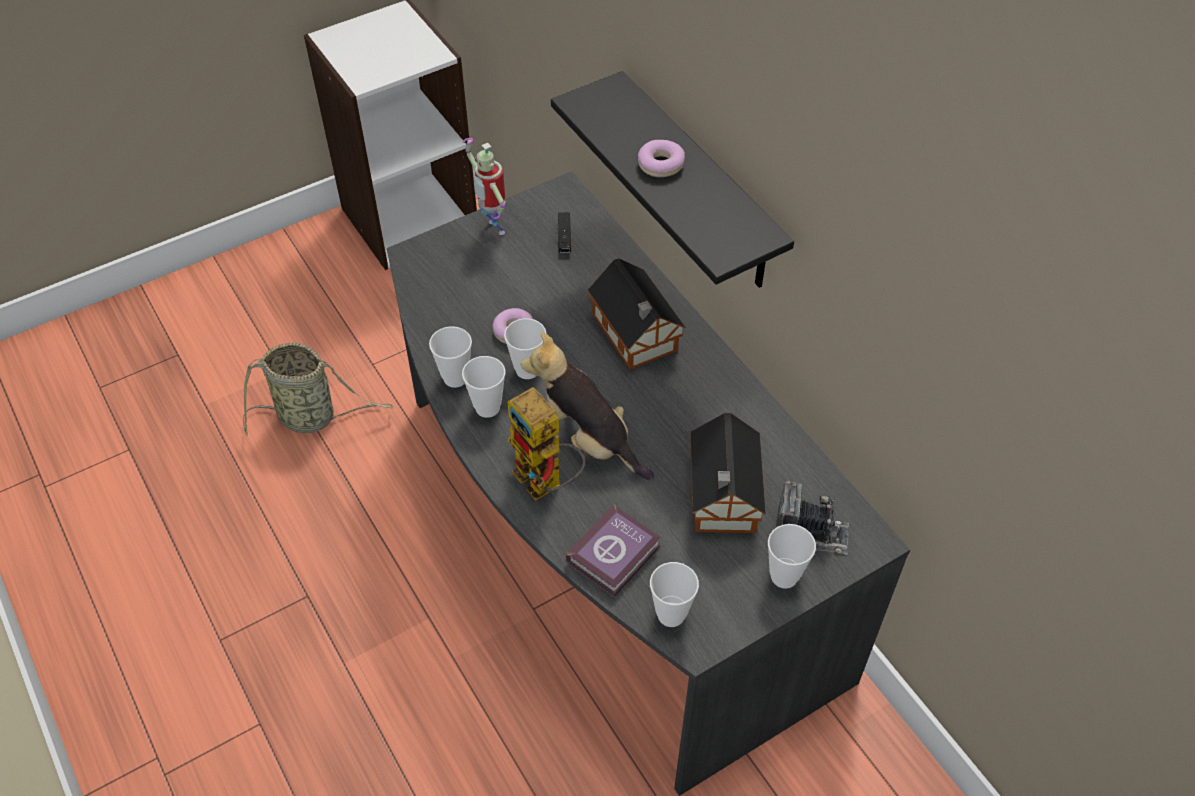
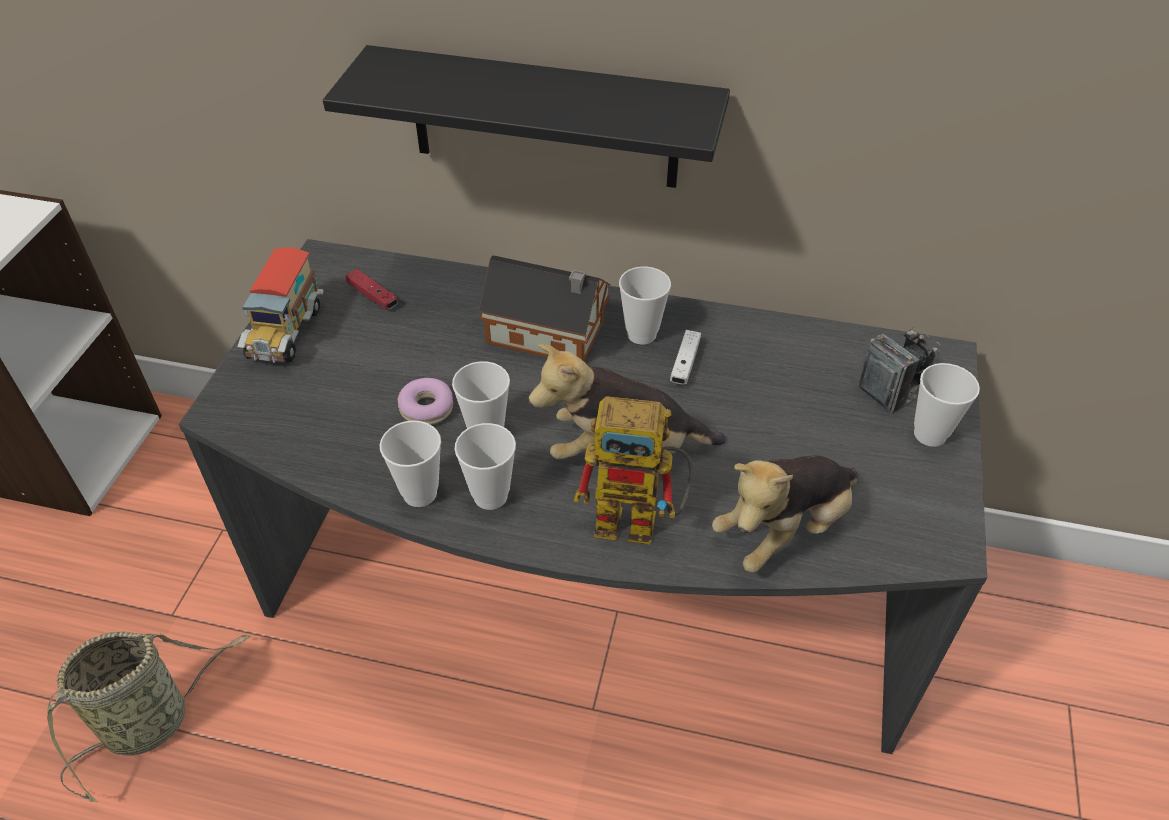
camera: 45 degrees left, 5 degrees down
toy robot [463,138,506,235] -> toy truck [238,247,324,363]
black game controller [558,212,571,253] -> red game controller [346,269,398,310]
book [566,504,661,597] -> plush toy [712,455,858,573]
donut [638,140,685,177] -> none
cup [650,562,699,627] -> cup moved to [619,267,671,344]
toy house [690,413,766,533] -> none
none -> white game controller [670,330,701,385]

